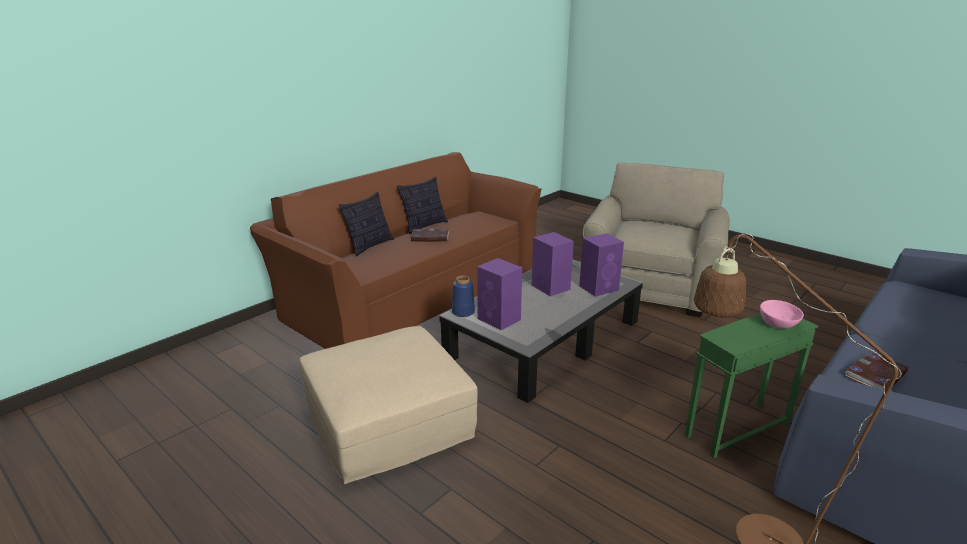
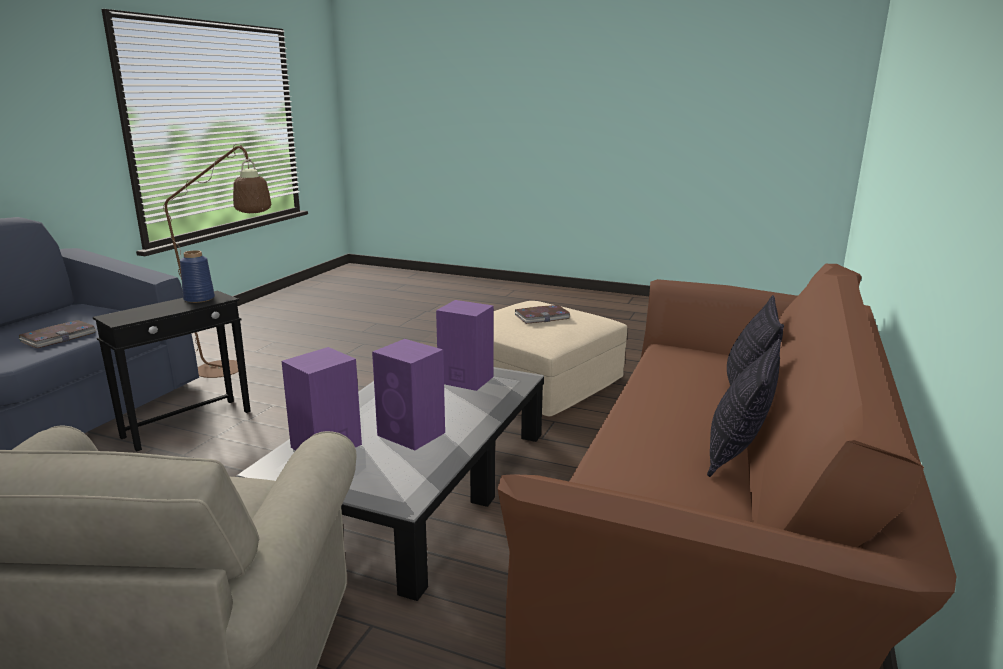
camera: 160 degrees right, 5 degrees down
book [410,228,449,242] -> book moved to [515,305,571,324]
blue vase [452,276,475,317] -> blue vase moved to [180,250,215,303]
green side table [685,314,818,458] -> black side table [93,291,251,451]
pink bowl [760,300,804,329] -> none

